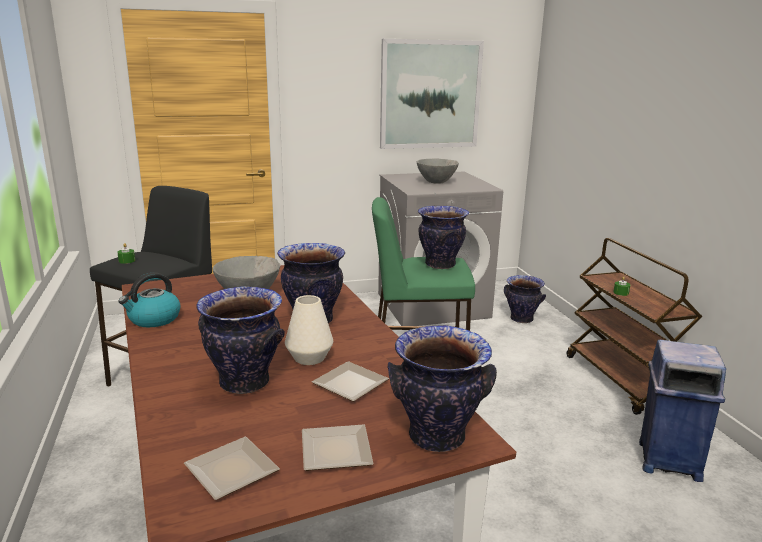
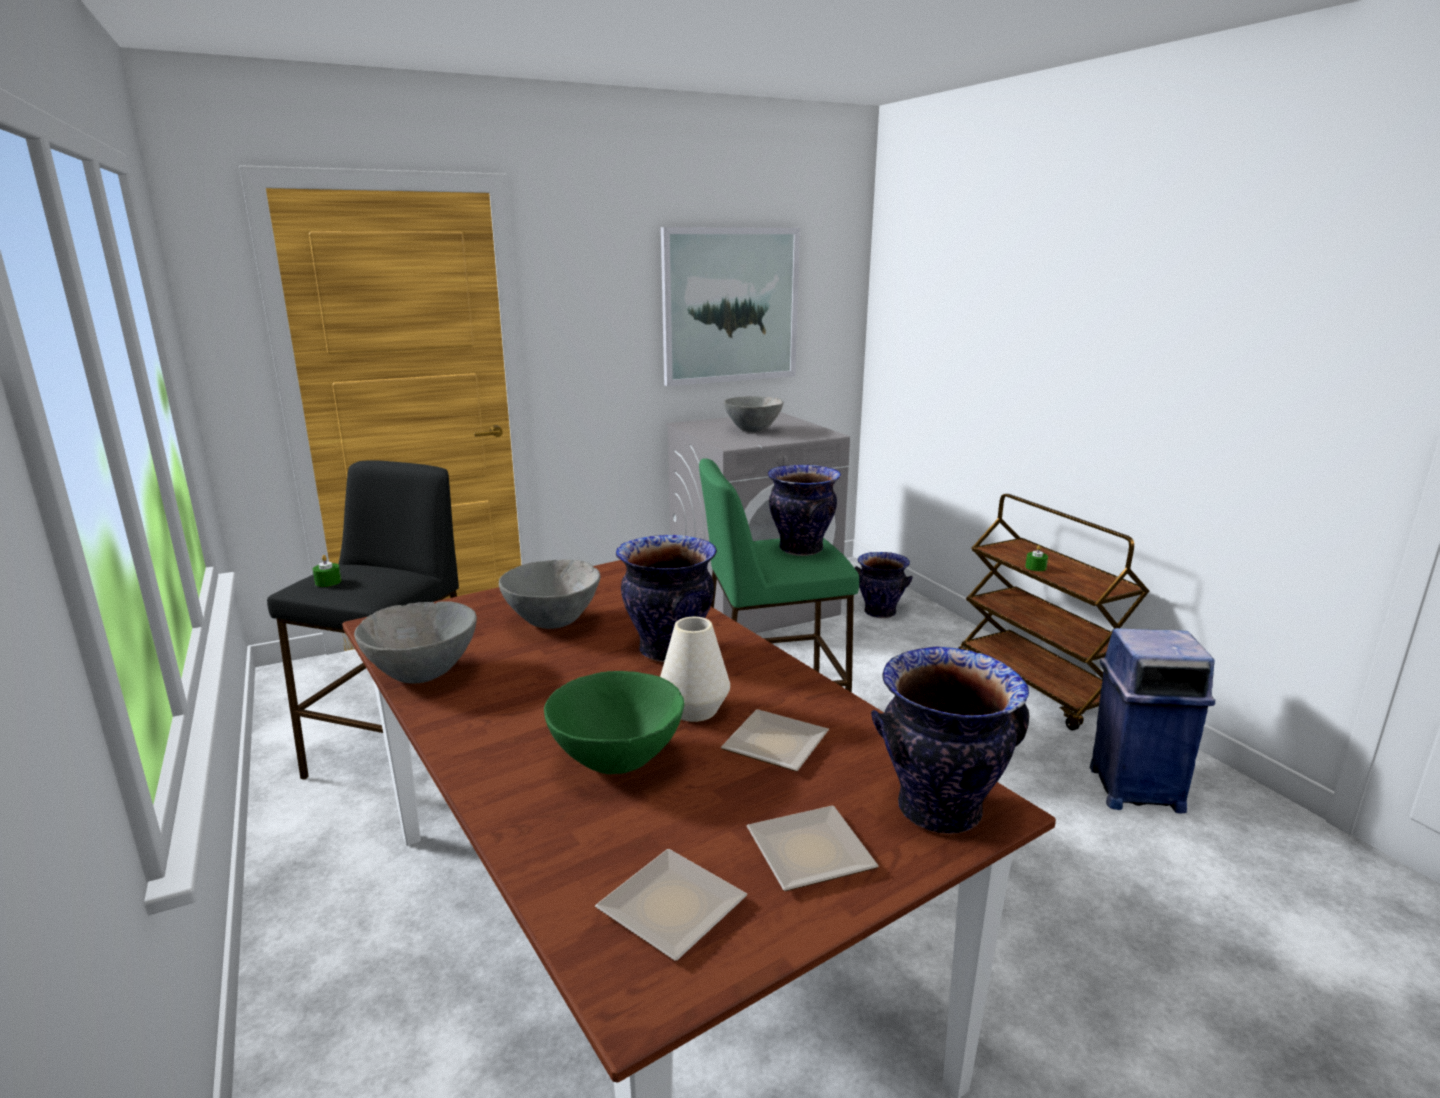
camera: 10 degrees left, 0 degrees up
kettle [118,273,181,327] -> grey bowl [354,601,477,684]
vase [196,286,285,394] -> green bowl [544,671,684,774]

